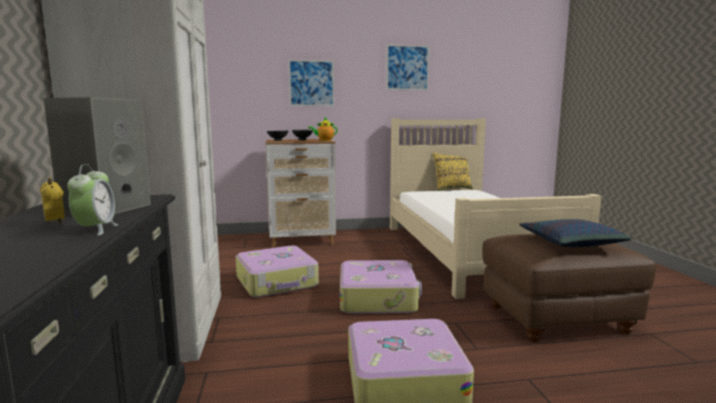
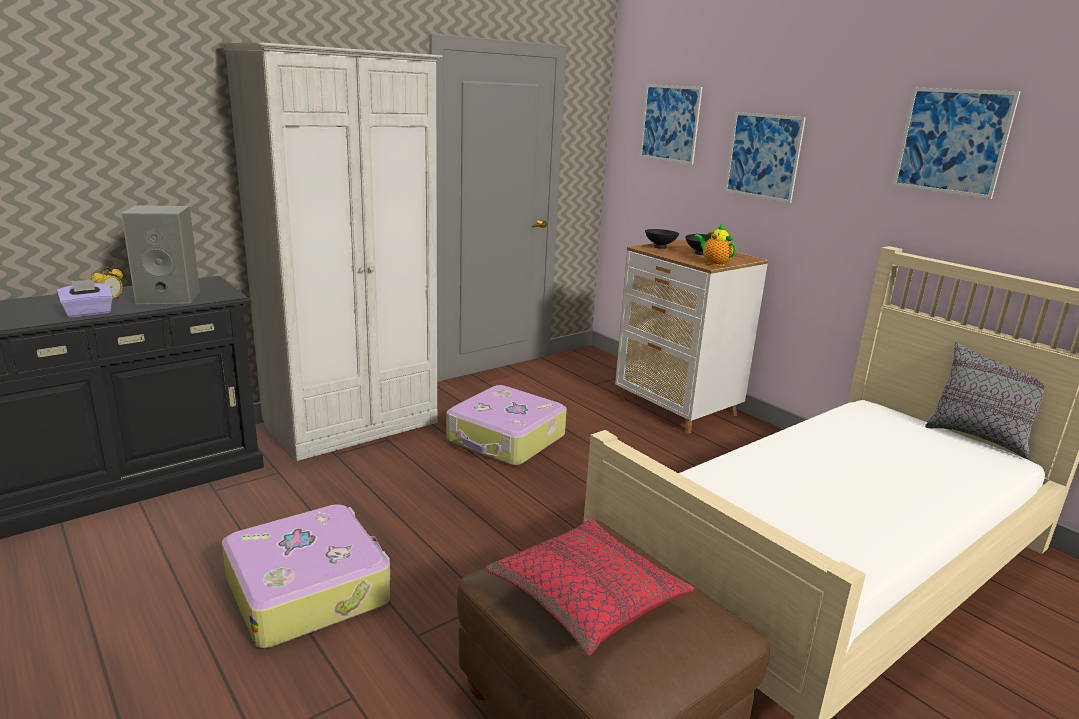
camera: 60 degrees right, 10 degrees up
alarm clock [67,164,118,236] -> purple tissue box [57,279,113,318]
suitcase [340,260,422,314] -> none
yellow pillow [433,153,473,191] -> grey pillow [925,342,1045,459]
blue pillow [520,219,632,247] -> red pillow [486,519,694,656]
none -> picture [640,84,702,165]

